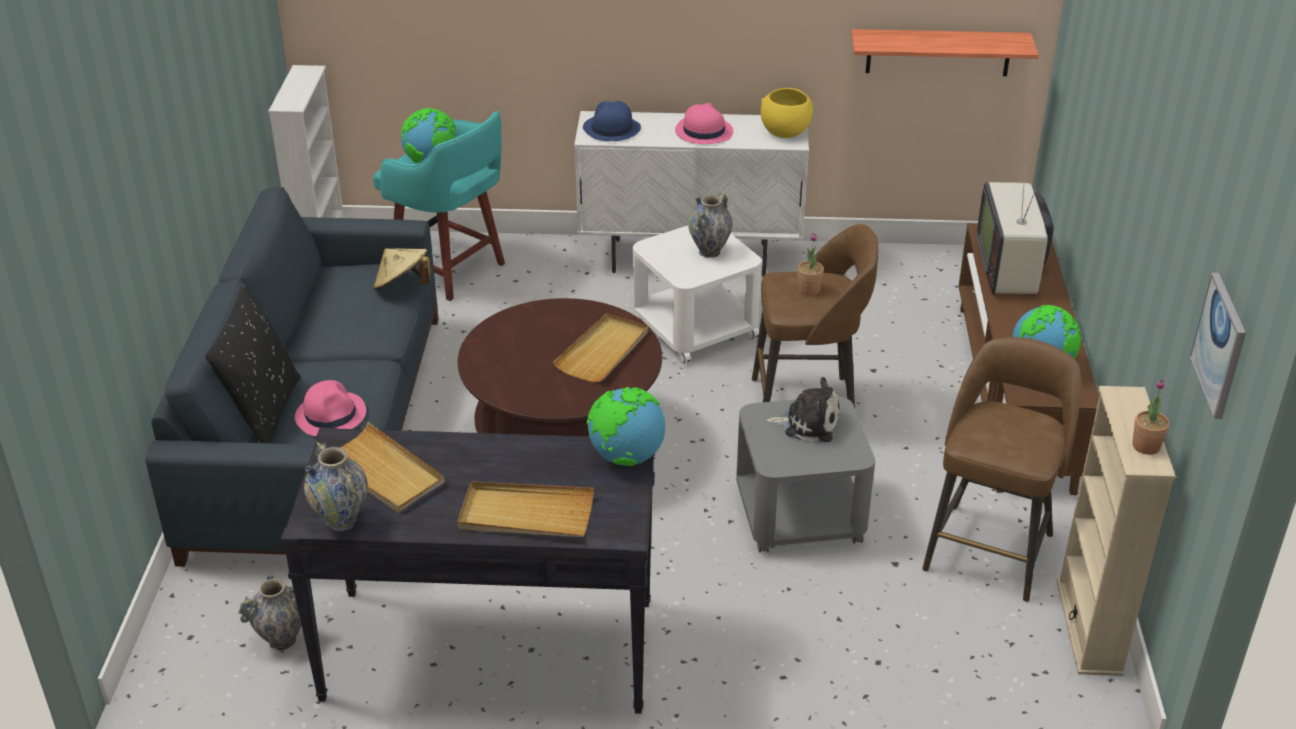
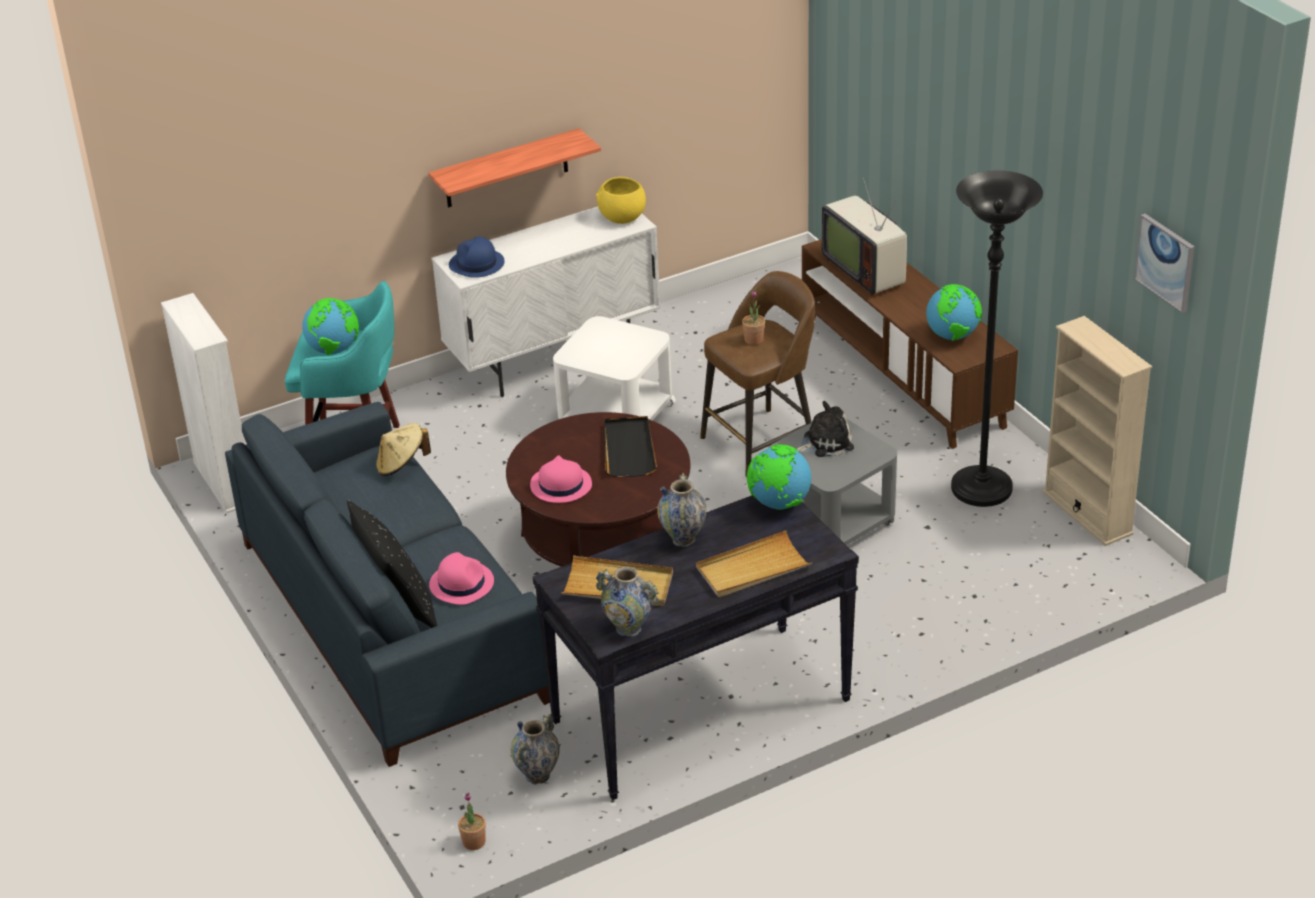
camera: 30 degrees left, 0 degrees up
beige tray [553,313,648,382] -> black tray [604,416,657,477]
pink hat [675,103,733,144] -> pink hat moved to [530,455,592,503]
vase [688,193,732,258] -> vase moved to [657,473,707,547]
shelf [851,29,1039,76] -> shelf moved to [428,128,601,207]
brown stool [923,337,1081,602] -> black floor lamp [951,170,1043,507]
potted plant [1132,380,1170,455] -> potted plant moved to [458,792,486,850]

